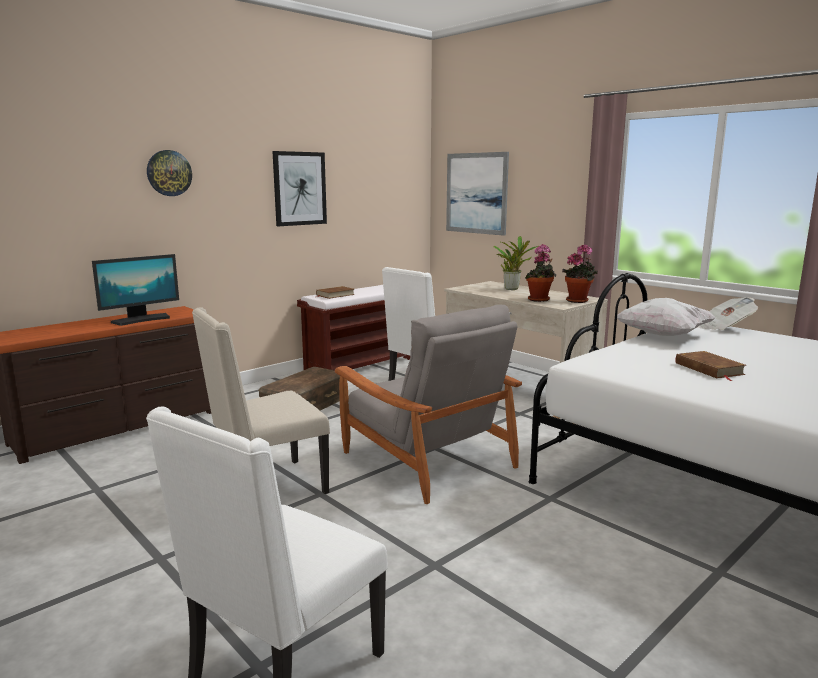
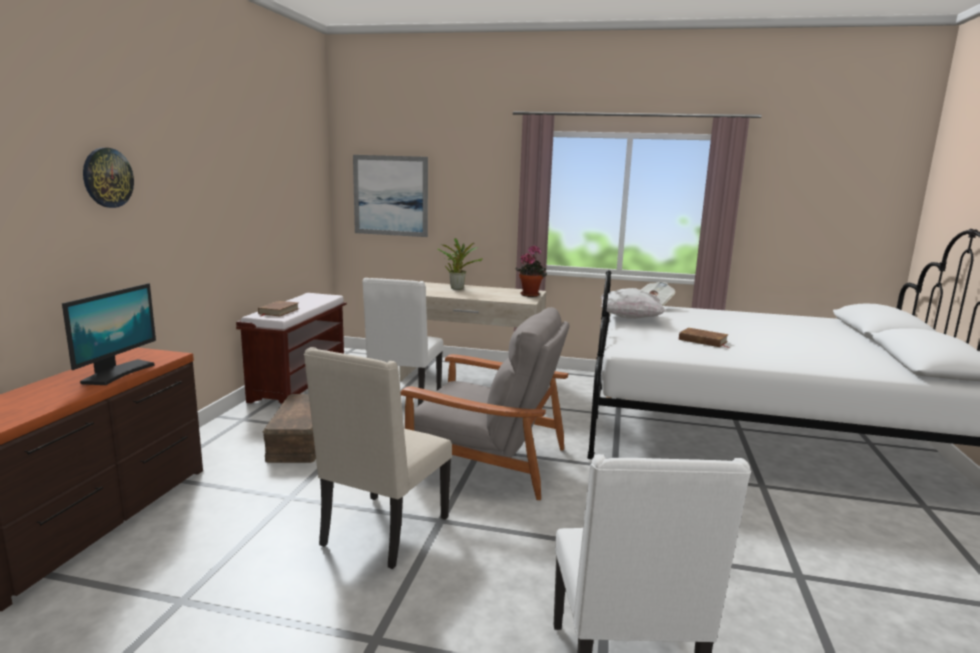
camera: 35 degrees left, 0 degrees up
picture [272,151,327,226] -> none
potted plant [525,244,556,302] -> none

